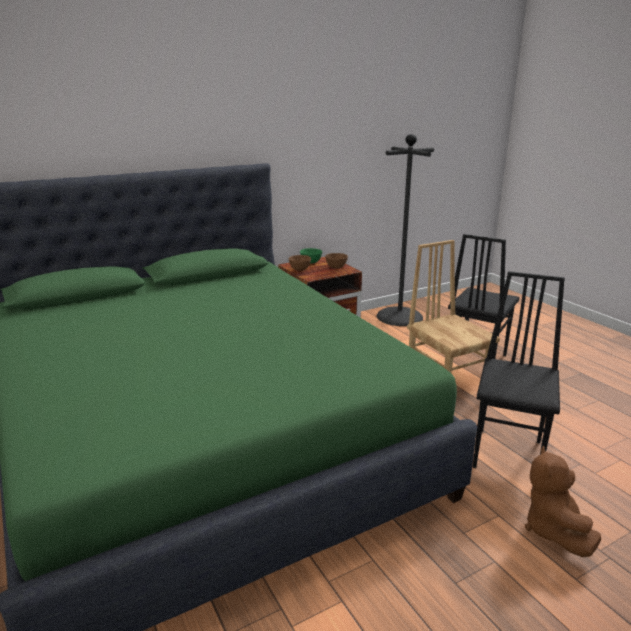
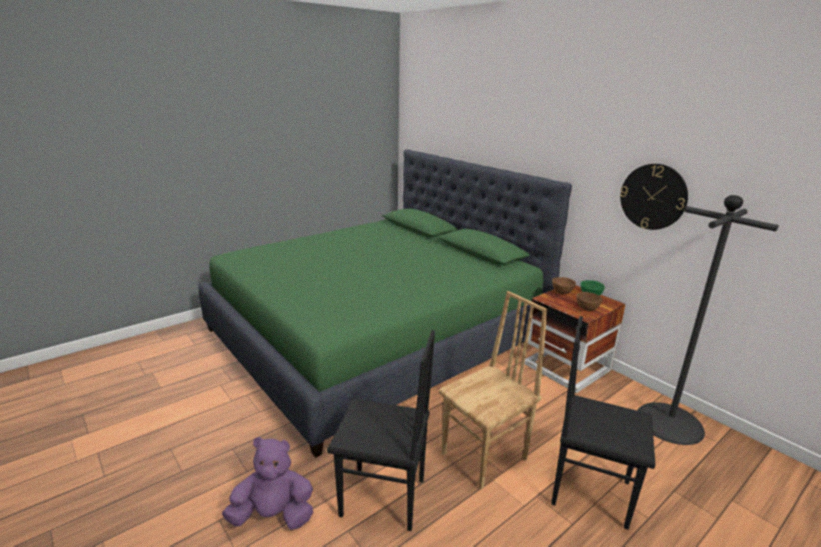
camera: 80 degrees right, 0 degrees up
brown plush toy [525,446,601,557] -> purple plush toy [222,437,313,530]
none -> wall clock [620,164,688,230]

